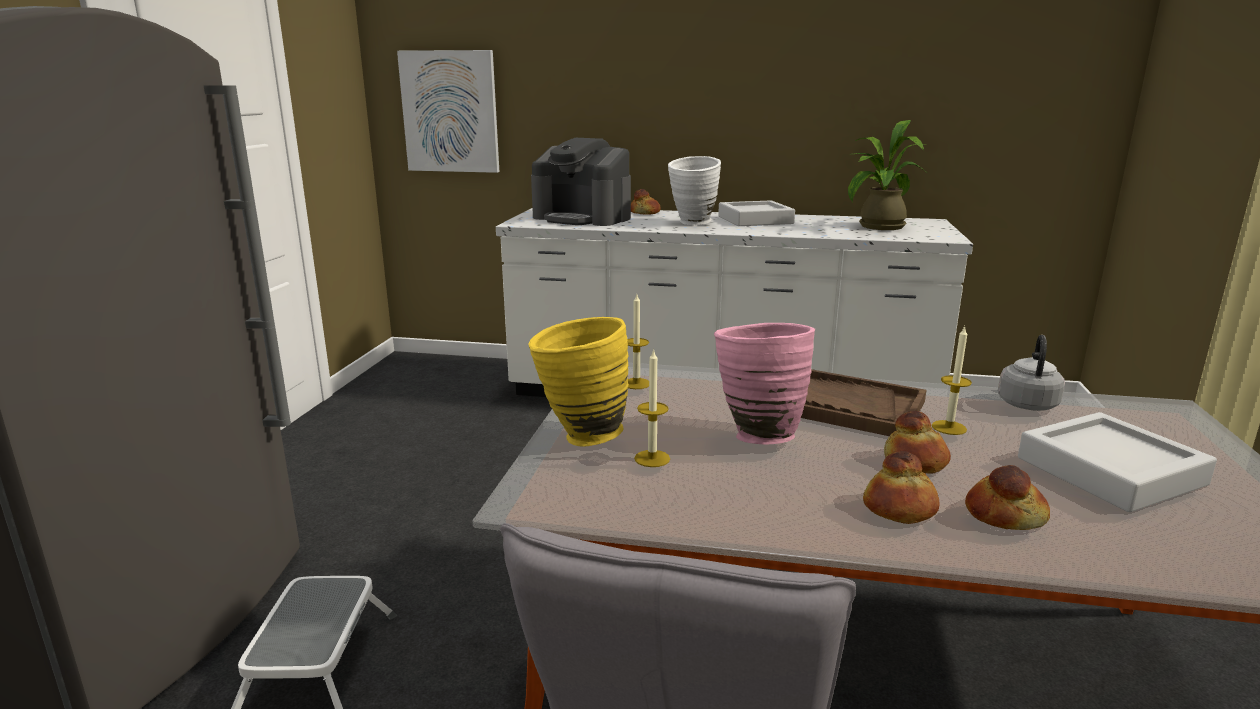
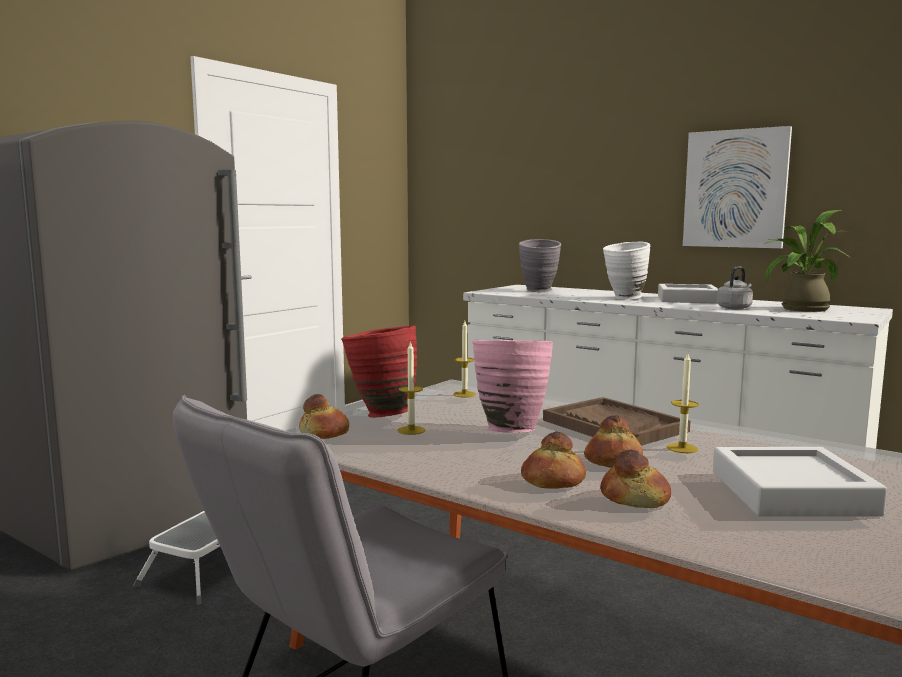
camera: 25 degrees right, 10 degrees down
picture [397,50,499,173] -> picture moved to [683,126,792,248]
yellow vase [529,317,629,446] -> red vase [341,326,417,418]
coffee machine [531,138,631,226] -> grey vase [519,239,561,292]
bread [631,189,661,215] -> bread moved to [299,394,349,439]
grey kettle [998,335,1065,411] -> grey kettle moved to [717,266,753,309]

